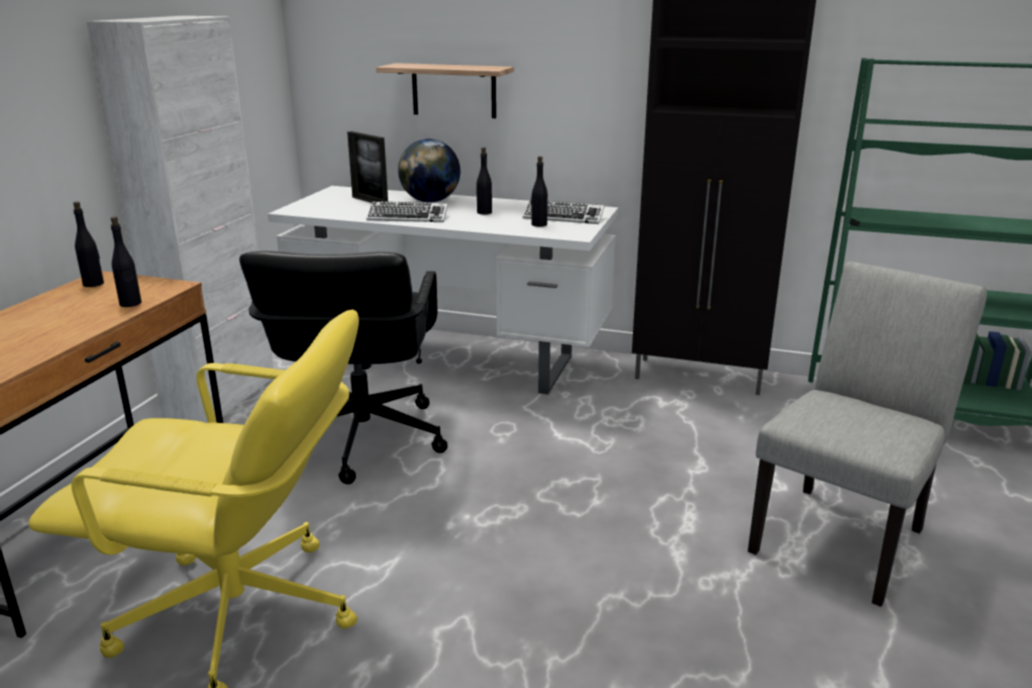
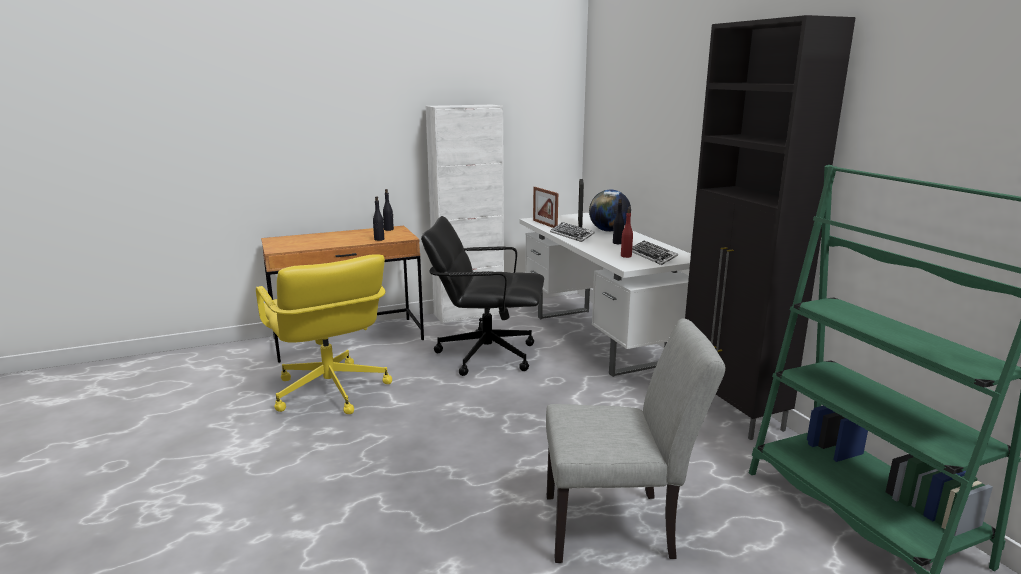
camera: 50 degrees right, 5 degrees down
black office chair [239,251,448,484] -> black office chair turned 45 degrees clockwise [421,216,544,376]
shelf [376,63,514,118] -> none
black bottle [531,156,548,227] -> red bottle [621,209,633,258]
none -> picture frame [533,187,558,228]

